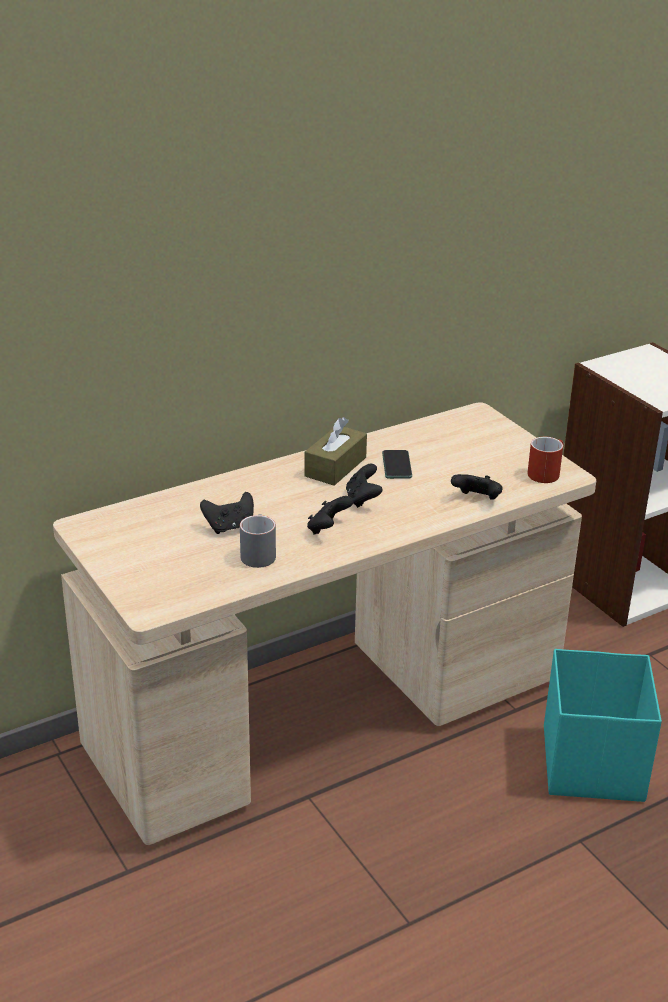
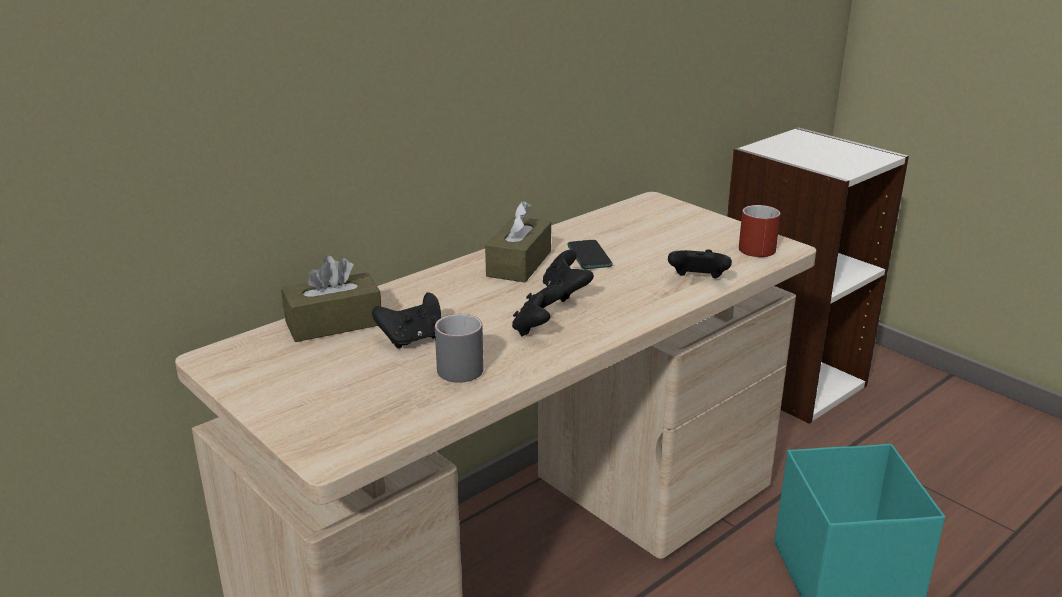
camera: 10 degrees left, 5 degrees down
none -> brown tissue box [281,255,381,342]

